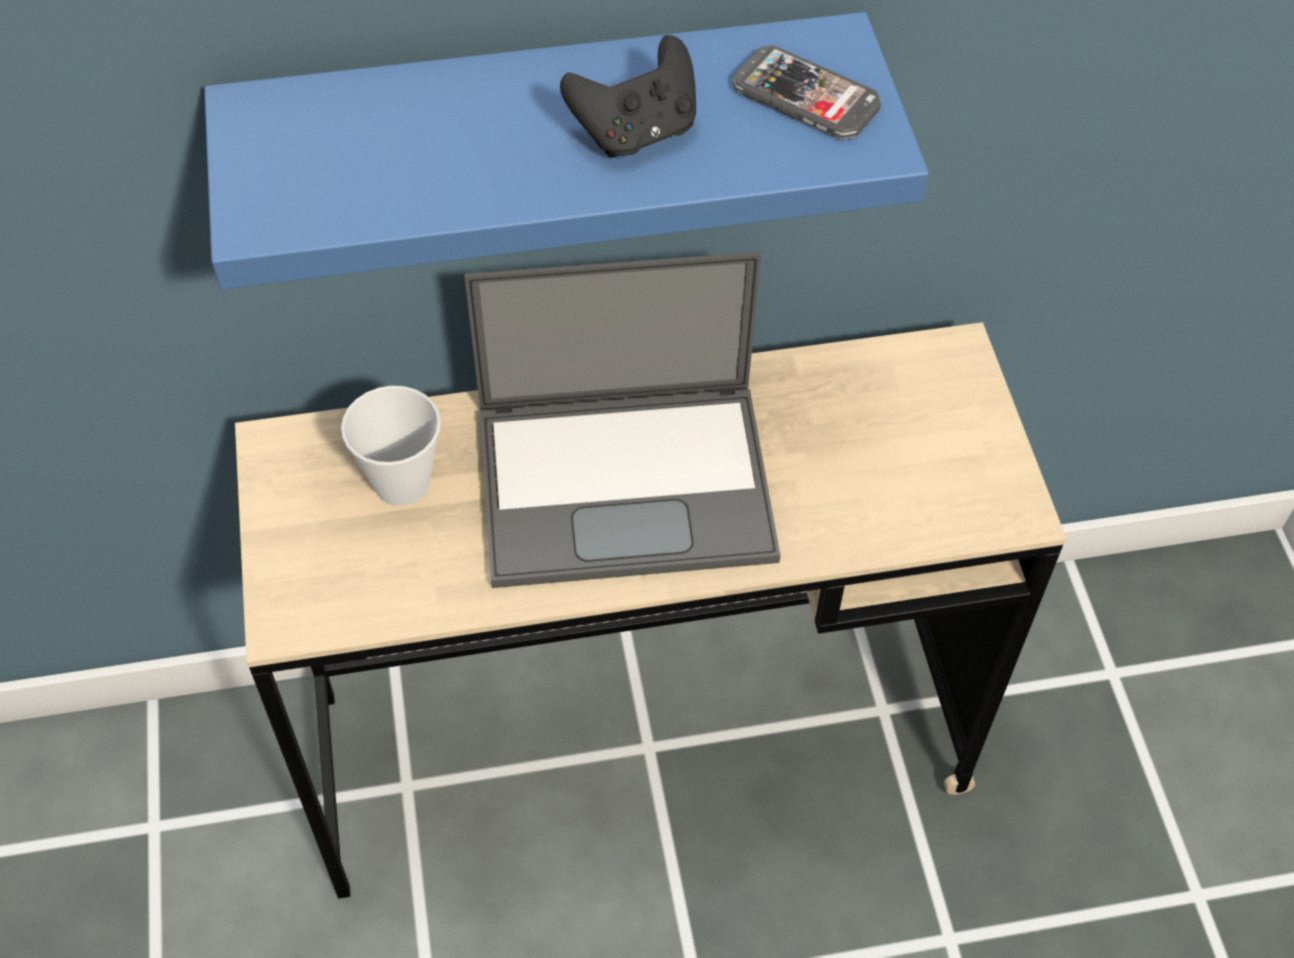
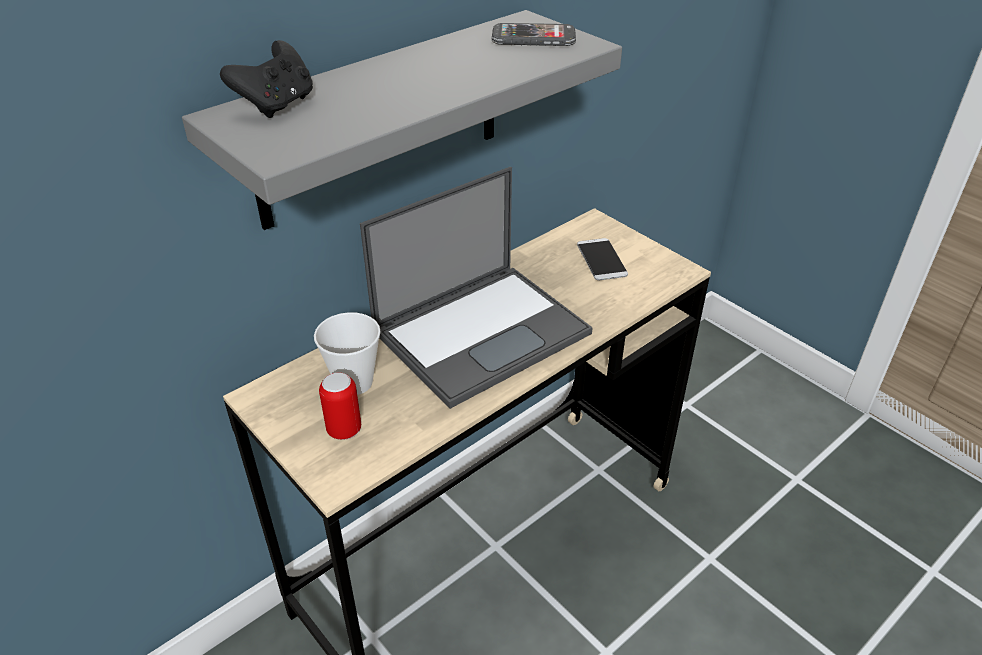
camera: 30 degrees left, 15 degrees down
blue shelf [204,12,929,289] -> grey shelf [182,10,622,230]
black game controller [560,35,696,158] -> black game controller moved to [220,40,313,118]
none -> can [319,372,361,440]
none -> phone [577,238,628,280]

